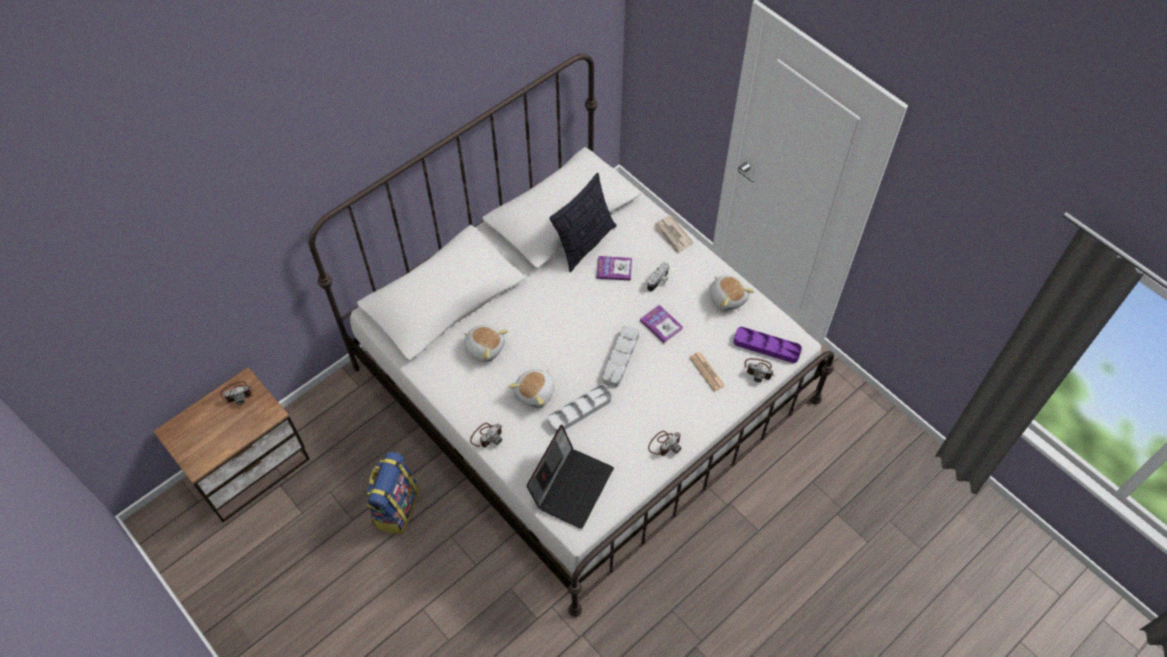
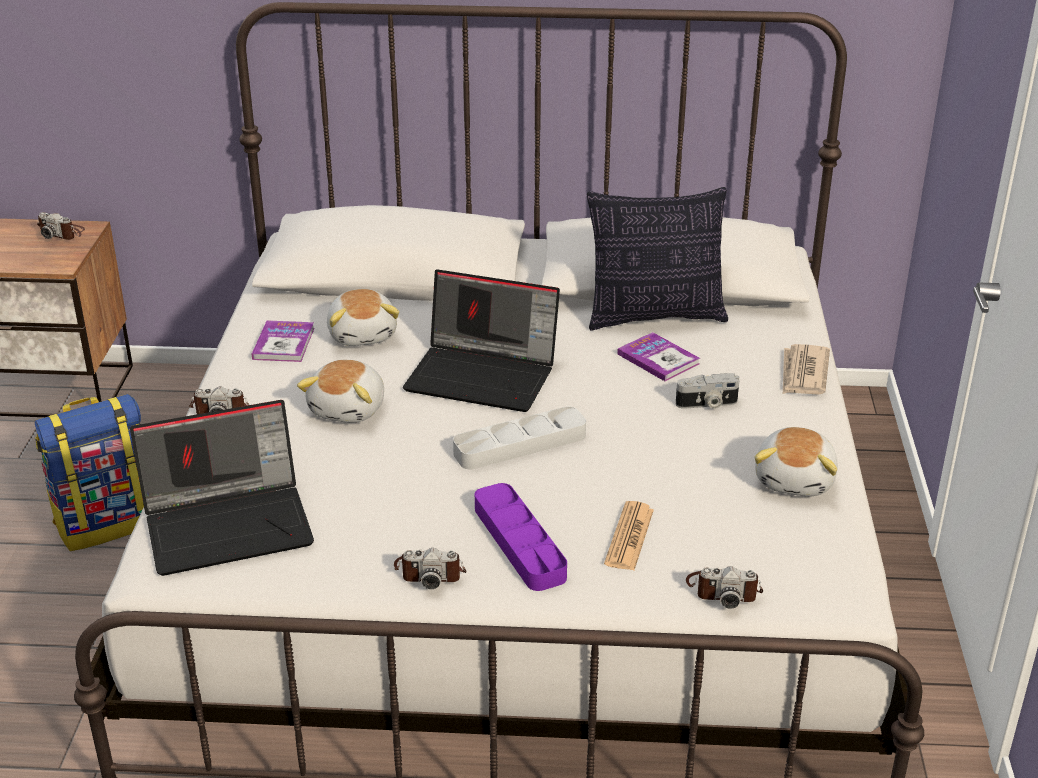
camera: 45 degrees right, 25 degrees down
plush toy [509,369,555,408] -> plush toy turned 60 degrees counterclockwise [297,360,384,423]
grey tray [547,385,611,433] -> none
book [640,305,683,343] -> book moved to [252,321,314,362]
purple tray [733,327,802,363] -> purple tray moved to [475,483,567,591]
camera [744,358,774,383] -> camera turned 60 degrees counterclockwise [686,566,763,609]
none -> laptop [403,269,560,412]

